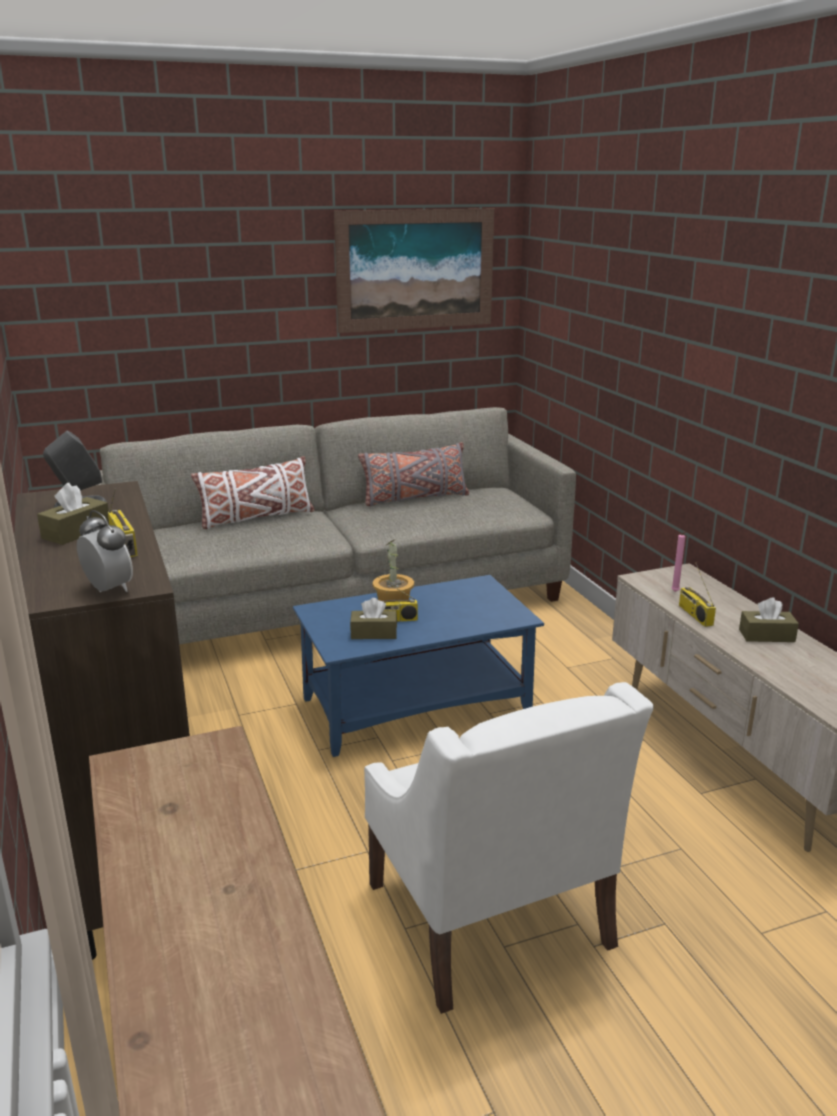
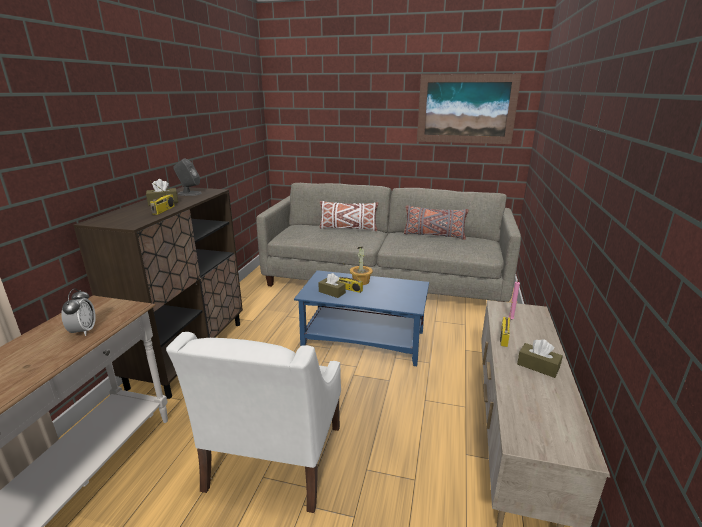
camera: 35 degrees right, 0 degrees up
alarm clock [77,510,133,592] -> alarm clock moved to [61,288,96,336]

